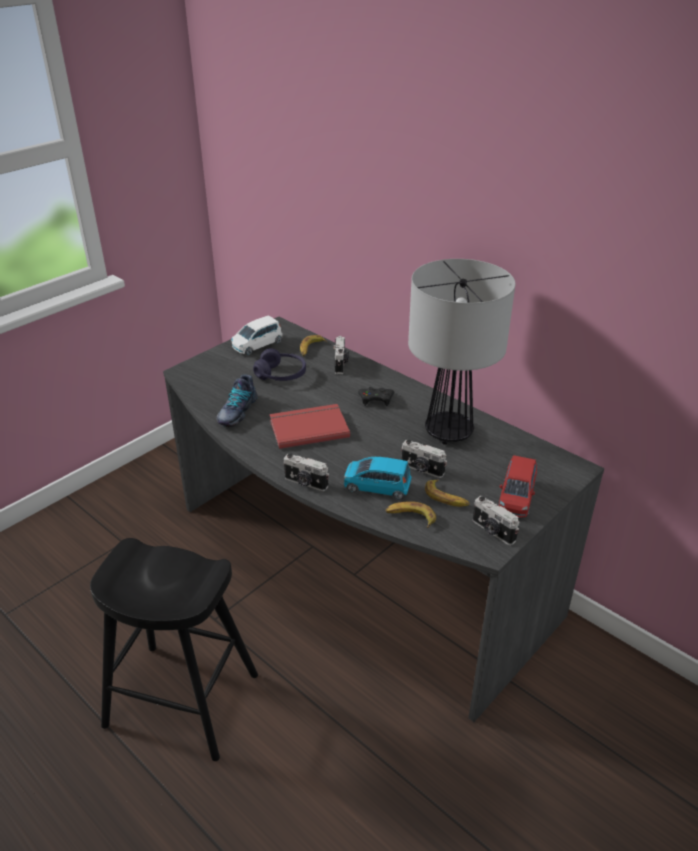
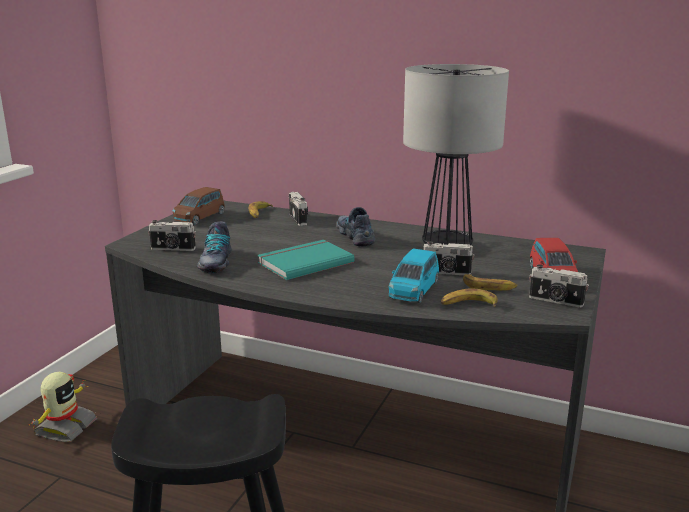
camera: 20 degrees left, 15 degrees down
white toy car [231,315,282,355] -> brown toy car [173,187,225,225]
purple headphones [253,348,306,381] -> none
red book [270,404,350,449] -> turquoise book [258,240,354,280]
camera [284,453,329,491] -> camera moved to [148,220,196,251]
blue toy car [344,457,411,500] -> blue toy car turned 60 degrees counterclockwise [389,248,439,303]
black game controller [358,387,395,406] -> shoe [336,207,375,247]
none -> toy robot [29,372,97,442]

